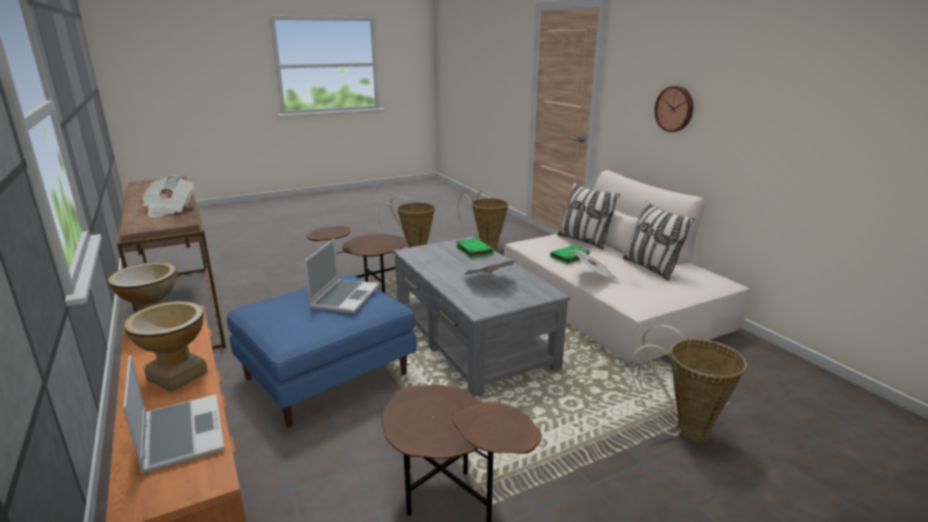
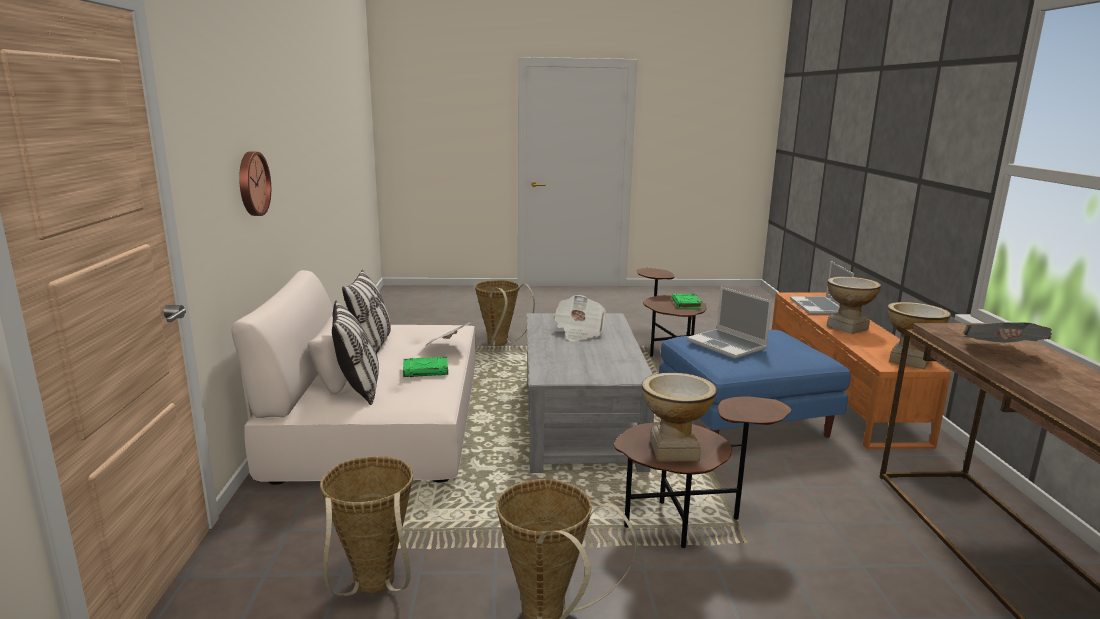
camera: 155 degrees left, 5 degrees down
laptop [304,238,379,313] -> laptop turned 75 degrees counterclockwise [687,287,772,359]
green book [456,238,494,258] -> green book moved to [672,294,702,309]
none -> vase [642,373,717,461]

